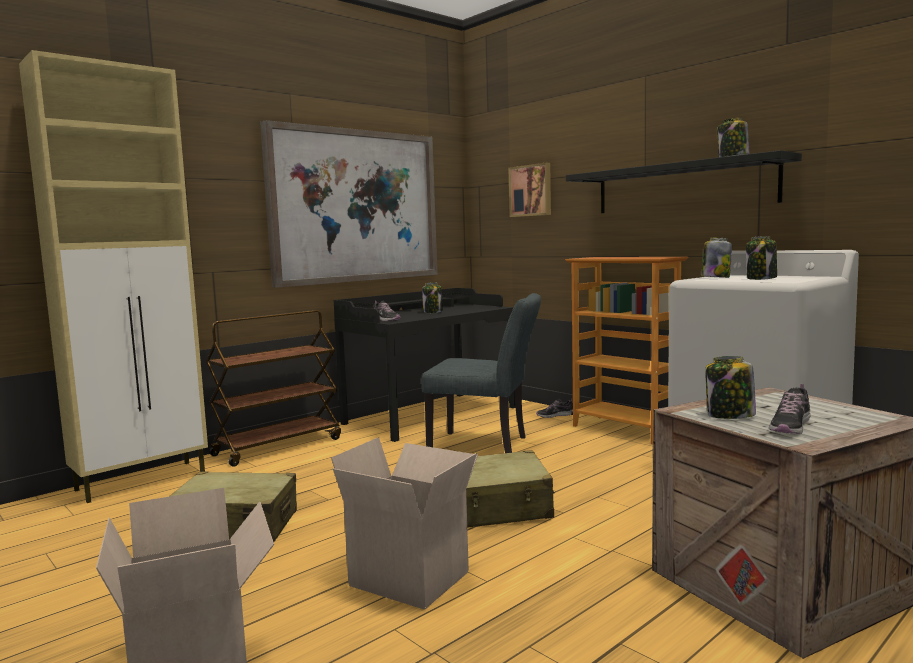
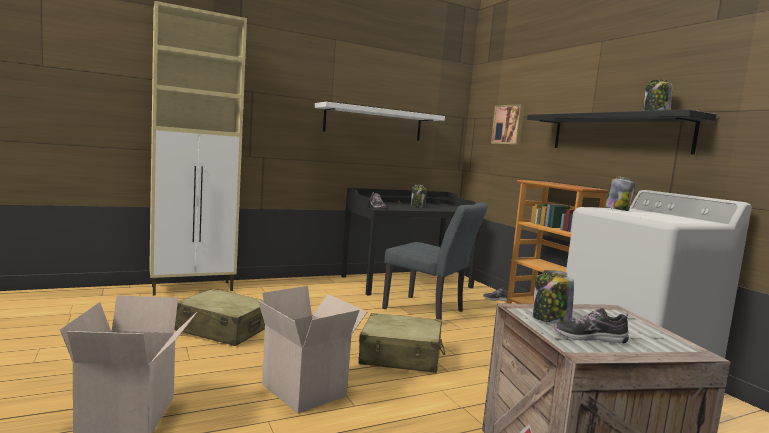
camera: 15 degrees right, 0 degrees up
brown cart [206,310,341,467] -> none
picture [260,120,438,288] -> white shelf [315,102,445,140]
jar [746,236,777,280] -> none
shoe [769,384,810,434] -> shoe turned 45 degrees clockwise [554,308,629,344]

